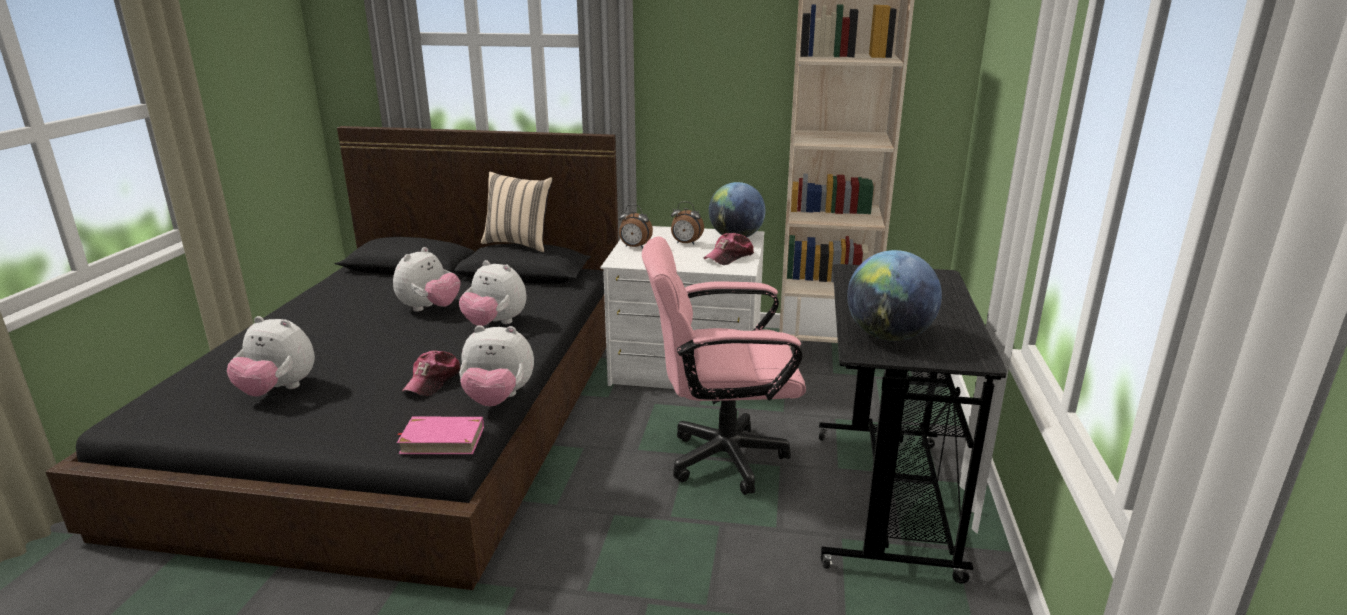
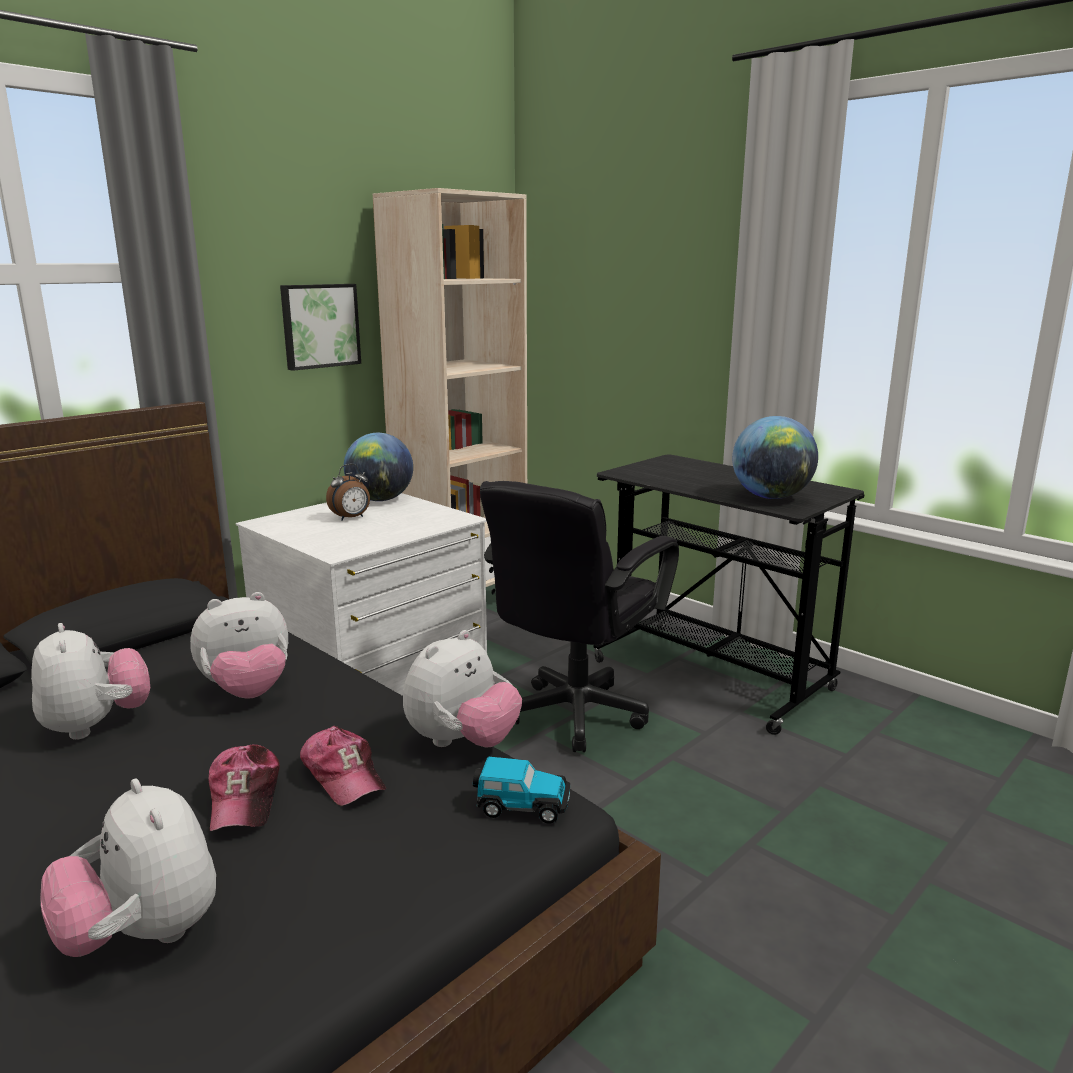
camera: 55 degrees left, 5 degrees down
plush toy [227,316,315,396] -> plush toy turned 90 degrees clockwise [40,779,216,957]
pink book [397,417,484,454] -> toy car [473,757,570,824]
beige pillow [481,172,553,252] -> none
alarm clock [619,204,653,248] -> none
pink office chair [642,236,806,495] -> black office chair [480,481,679,753]
cap [703,233,754,265] -> cap moved to [208,744,280,831]
none -> picture [280,284,361,371]

